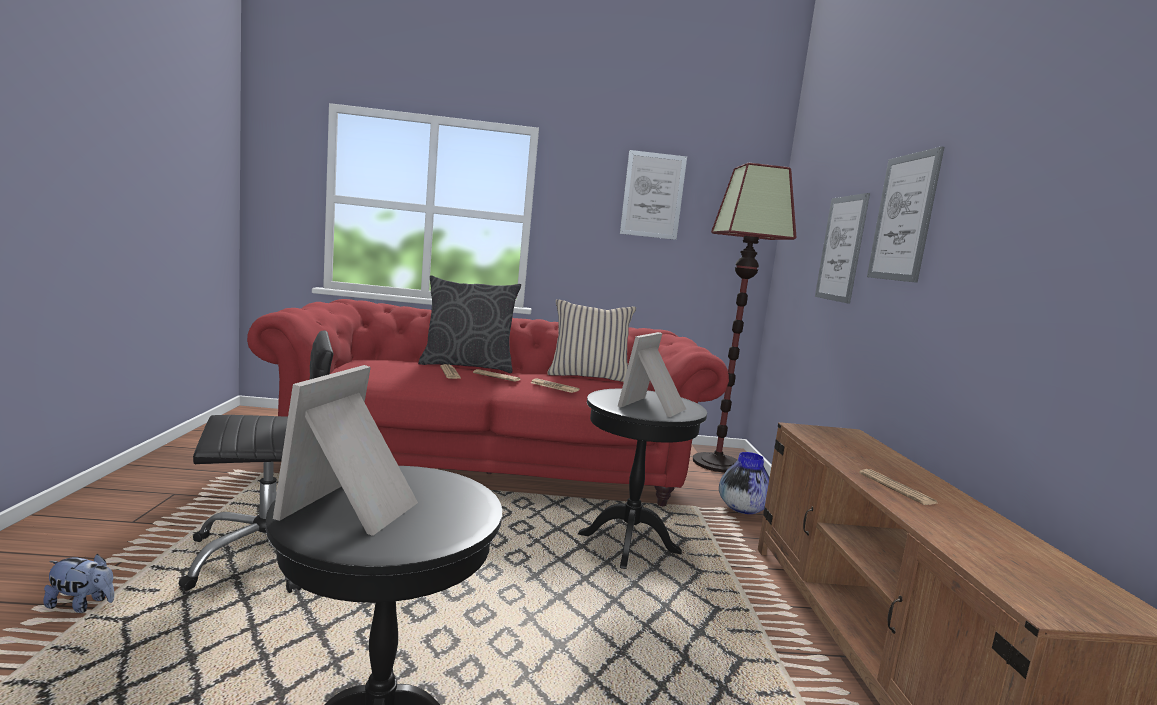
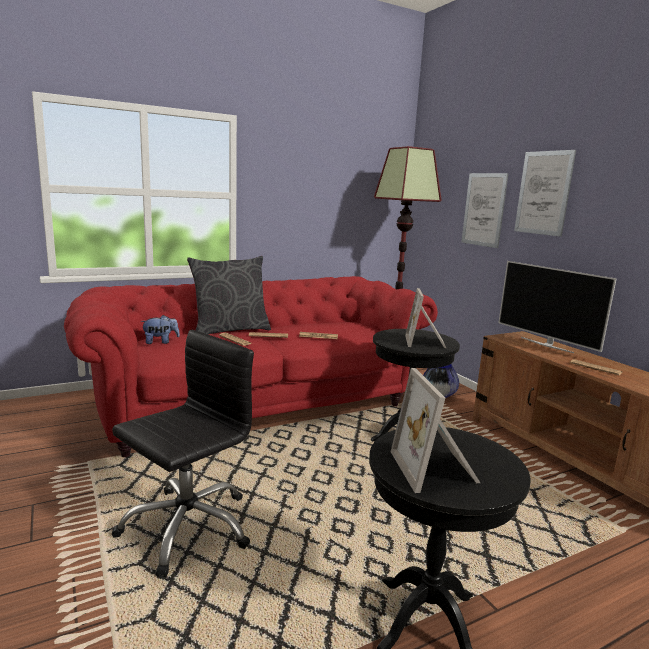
camera: 25 degrees left, 5 degrees up
plush toy [43,554,114,613] -> plush toy moved to [140,315,180,344]
beige pillow [547,299,636,382] -> none
picture [620,150,687,240] -> none
none -> television [498,261,617,353]

